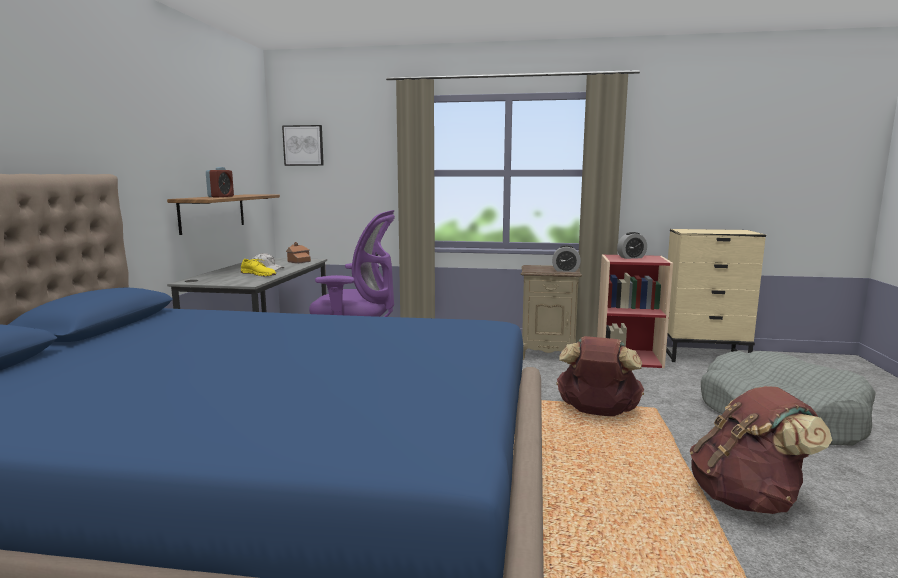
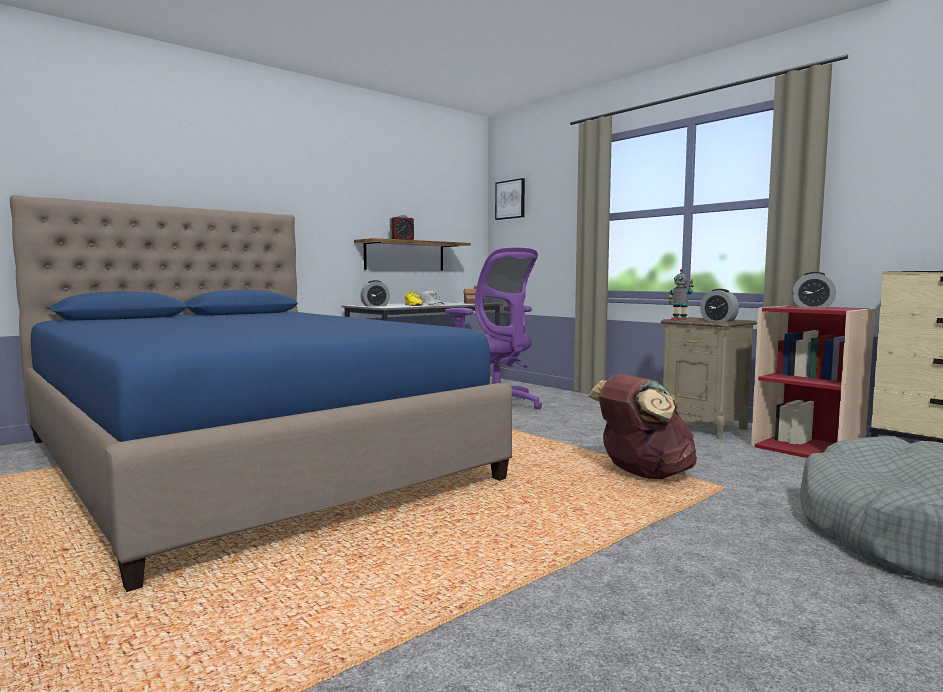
camera: 40 degrees right, 5 degrees down
brown backpack [690,386,832,514] -> none
none -> alarm clock [360,280,390,307]
none -> toy robot [668,269,694,320]

